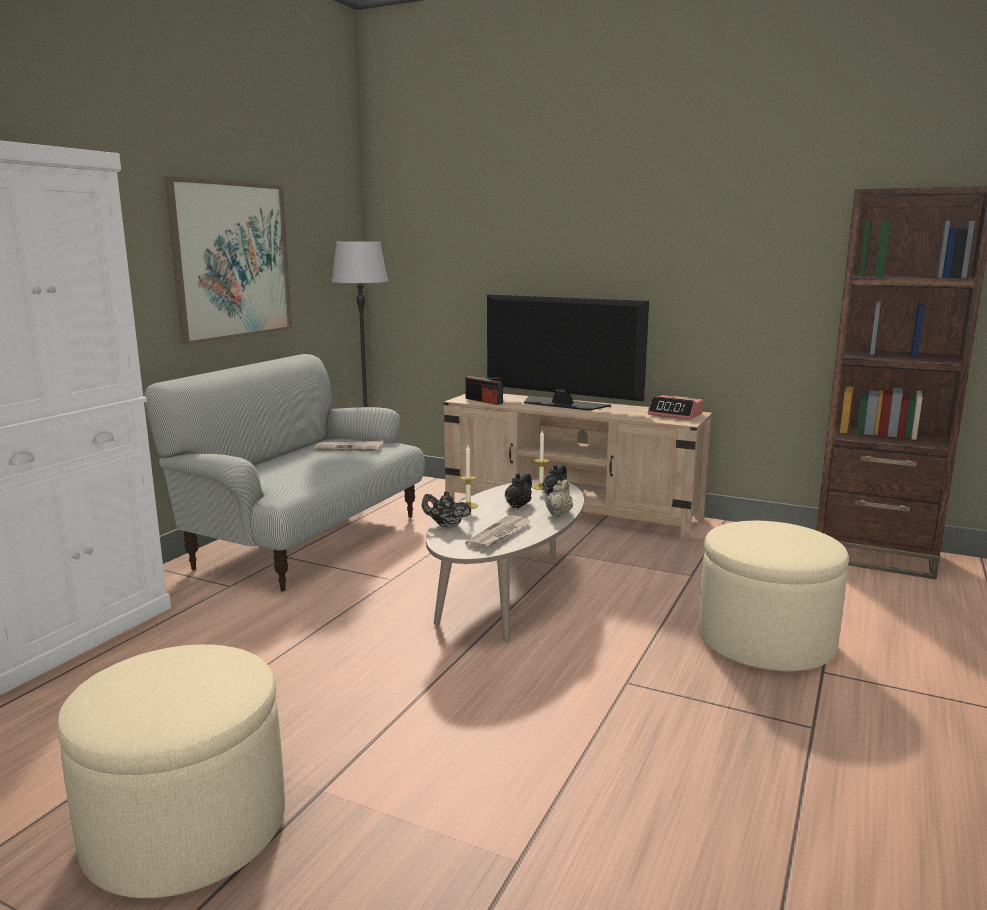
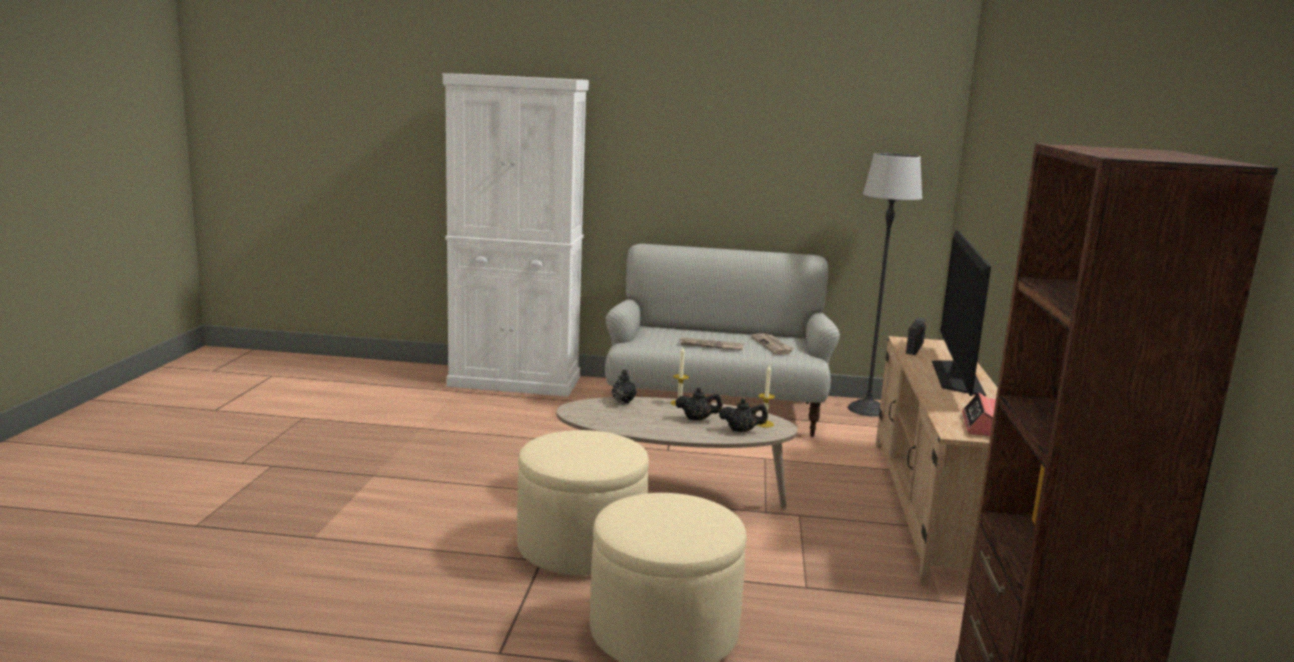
camera: 70 degrees right, 0 degrees up
beige ottoman [57,644,285,898] -> beige ottoman moved to [517,430,649,575]
picture [164,177,292,345] -> none
newspaper [465,515,531,549] -> newspaper moved to [680,337,744,350]
beige teapot [546,480,573,517] -> none

